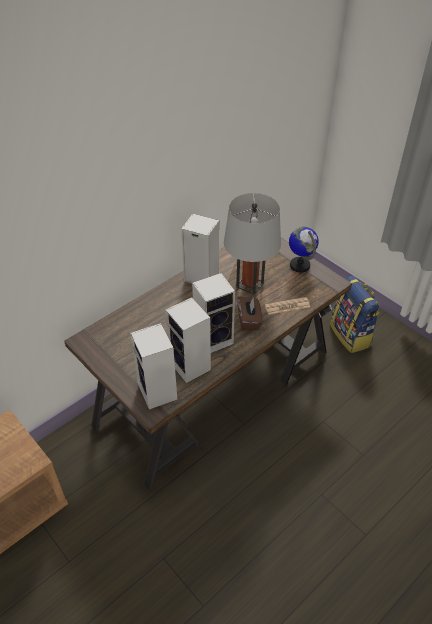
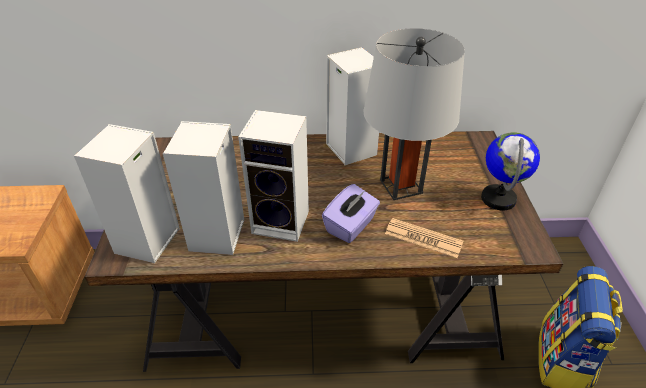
camera: 40 degrees right, 5 degrees down
brown tissue box [237,297,262,331] -> purple tissue box [322,184,380,243]

